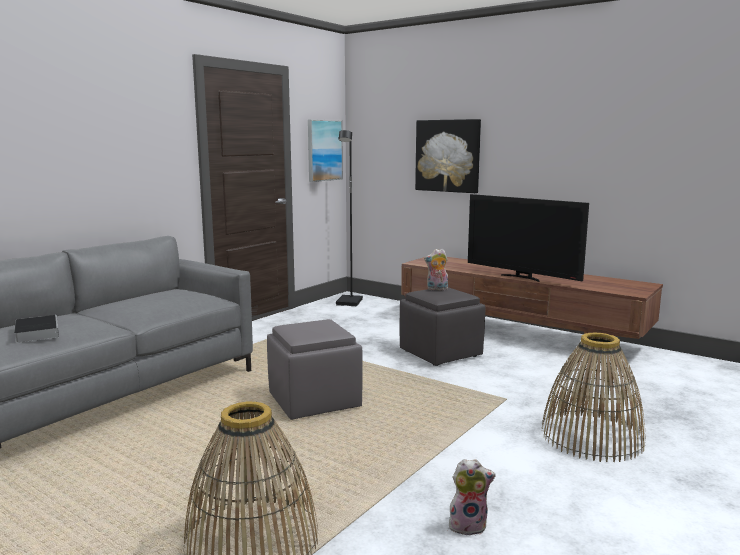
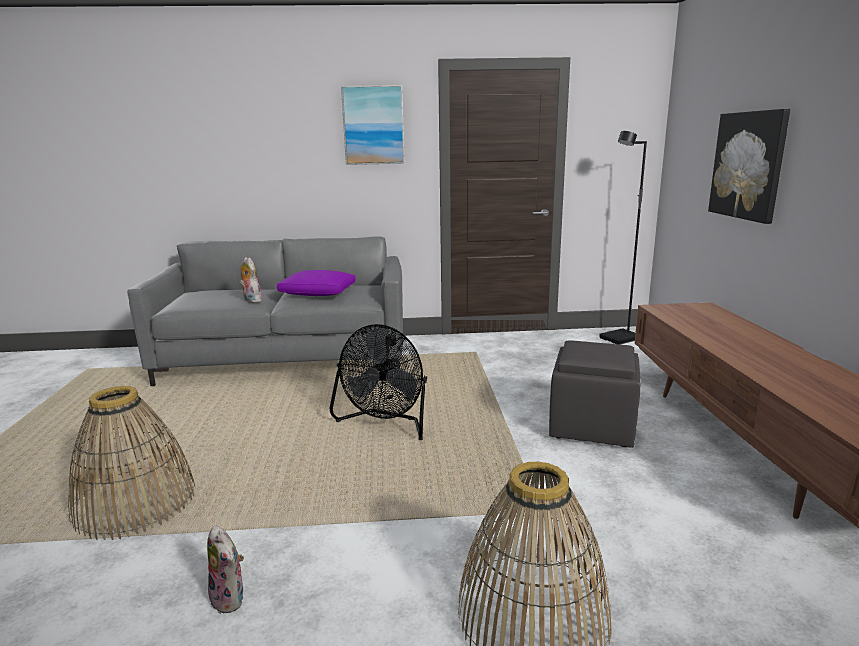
camera: 50 degrees right, 5 degrees up
book [14,315,59,343] -> none
grey ottoman [267,319,363,420] -> black fan [330,324,427,440]
picture [308,119,343,182] -> picture moved to [341,85,405,165]
plush toy [424,249,448,290] -> plush toy moved to [240,257,262,303]
television [468,194,589,282] -> none
none -> purple pillow [277,270,356,296]

